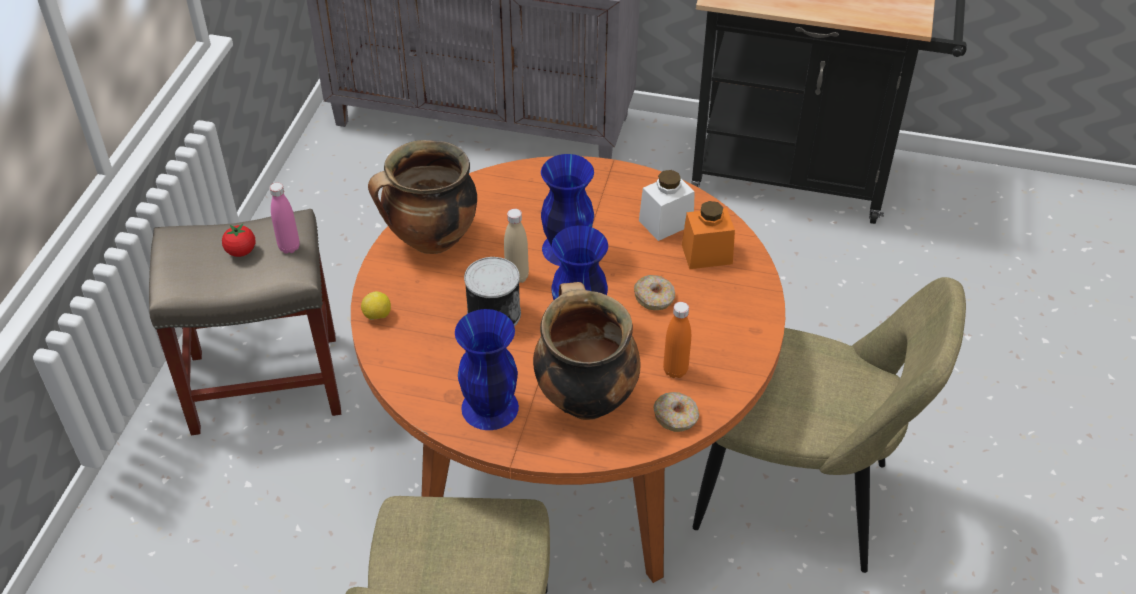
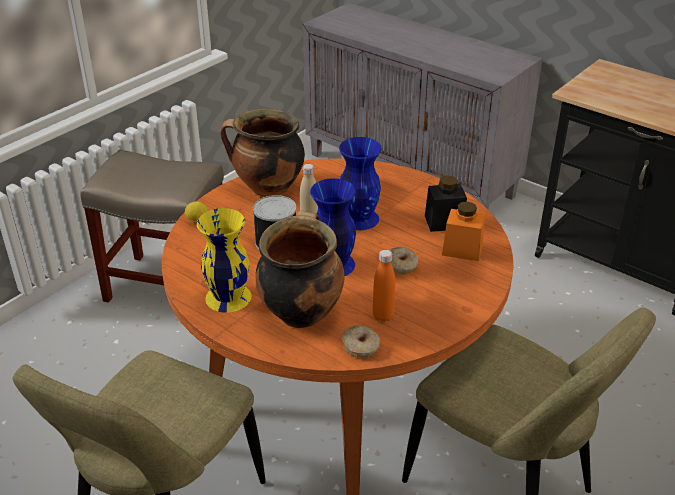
camera: 25 degrees right, 10 degrees down
tomato [222,224,256,257] -> none
pink bottle [270,183,300,254] -> none
blue vase [455,309,519,430] -> yellow vase [197,208,252,313]
white jar [639,170,695,241] -> black jar [425,175,467,232]

